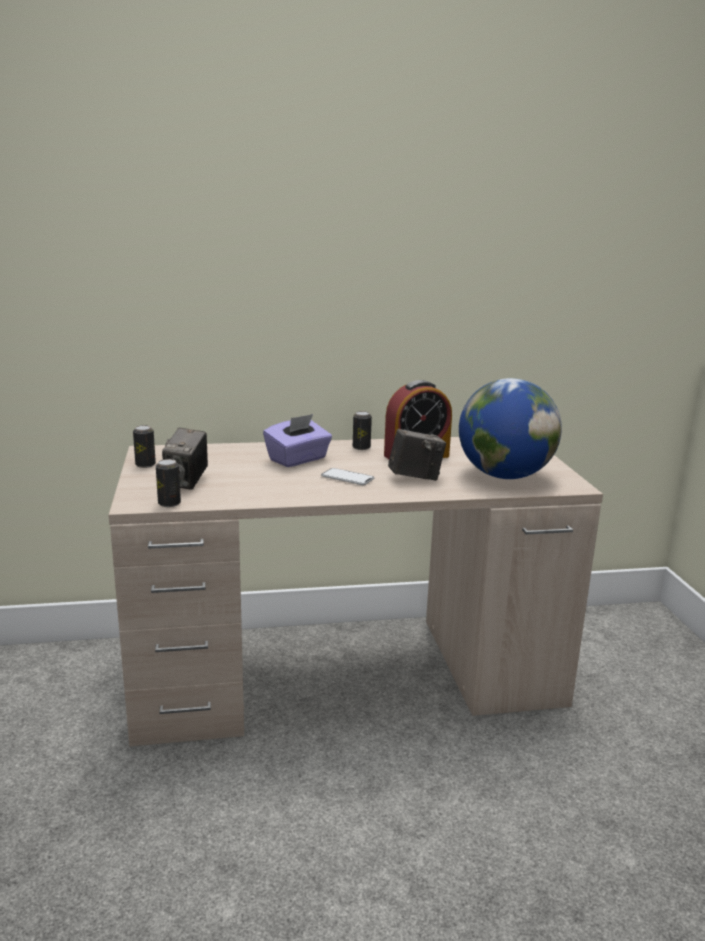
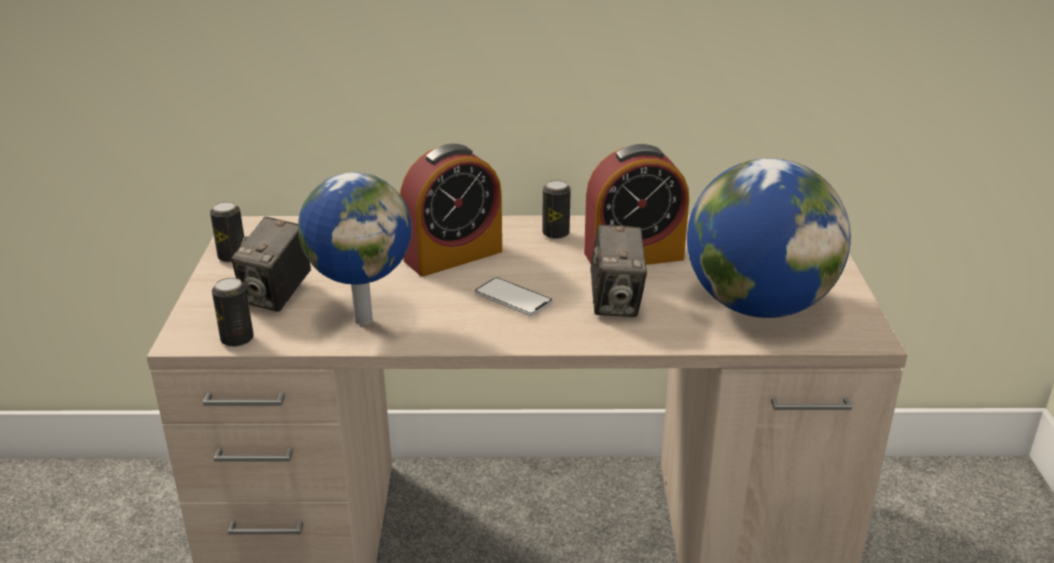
camera: 10 degrees right, 10 degrees up
purple tissue box [263,414,332,467] -> alarm clock [400,144,502,276]
camera [388,428,446,481] -> camera turned 90 degrees clockwise [590,225,647,317]
none -> globe [298,172,412,325]

